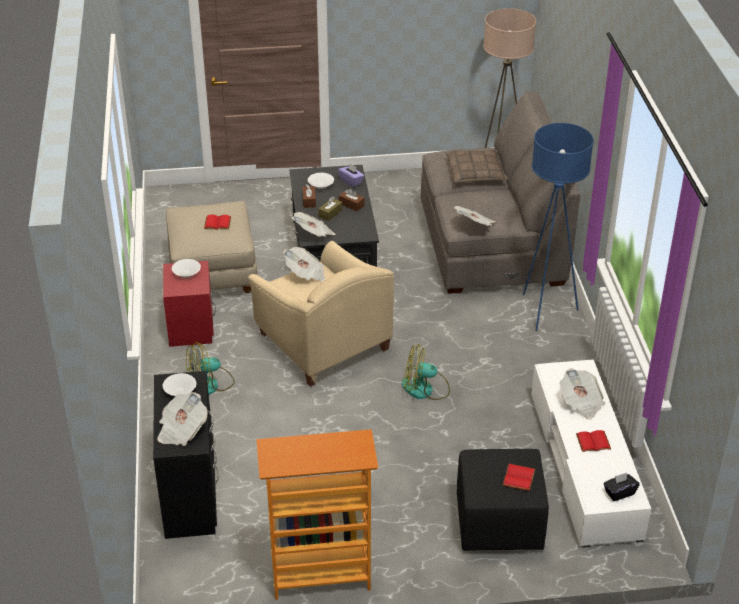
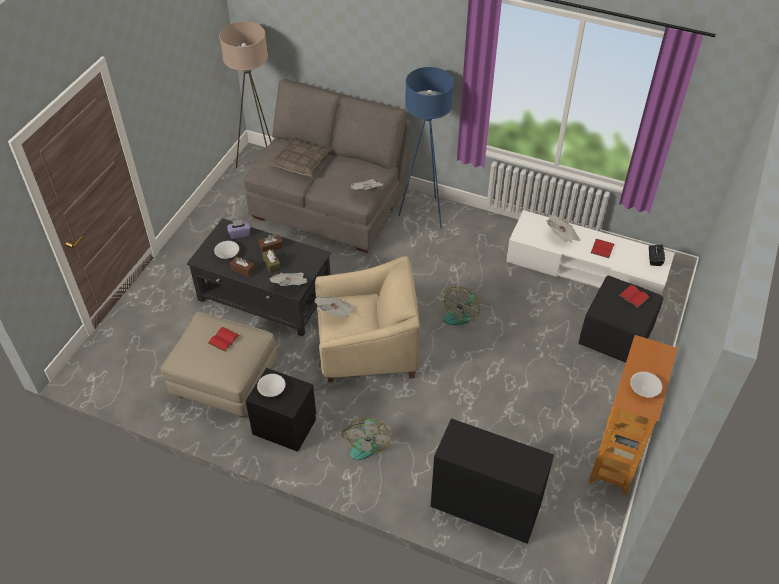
camera: 60 degrees left, 10 degrees up
newspaper [157,392,208,446] -> none
red nightstand [163,261,216,347] -> black nightstand [245,368,316,452]
white bowl [163,373,196,396] -> white bowl moved to [630,372,662,398]

